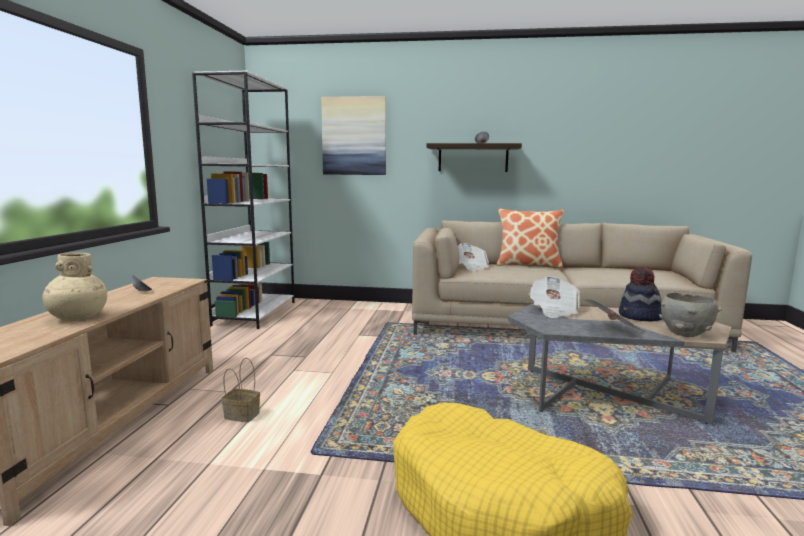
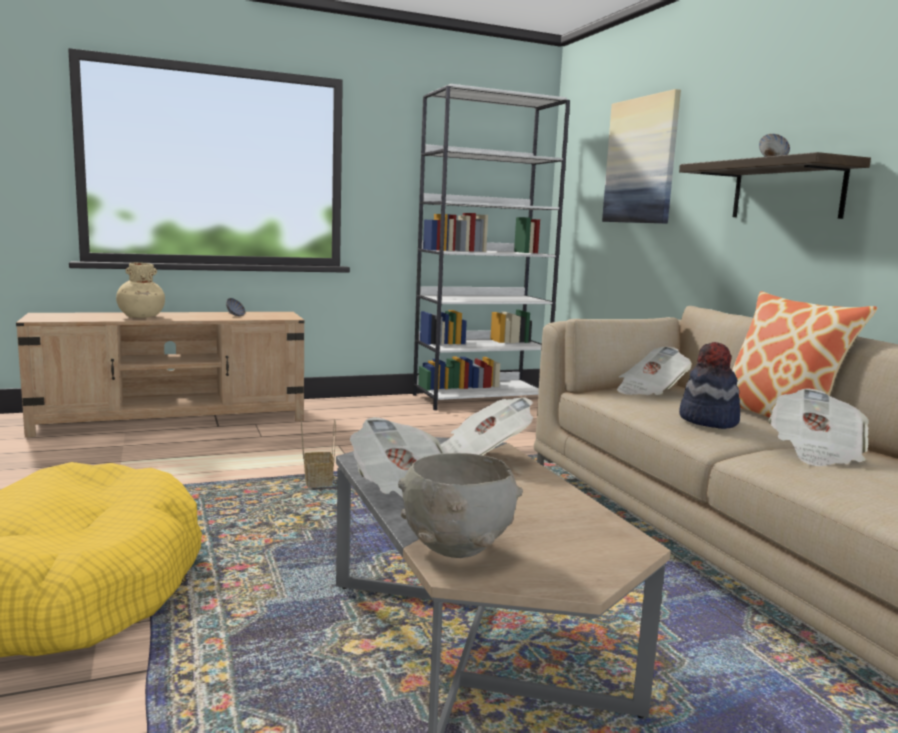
camera: 60 degrees right, 0 degrees up
basket [222,358,260,422] -> basket moved to [301,419,336,487]
hat [619,267,662,321] -> hat moved to [679,342,740,429]
none -> newspaper [768,388,869,466]

